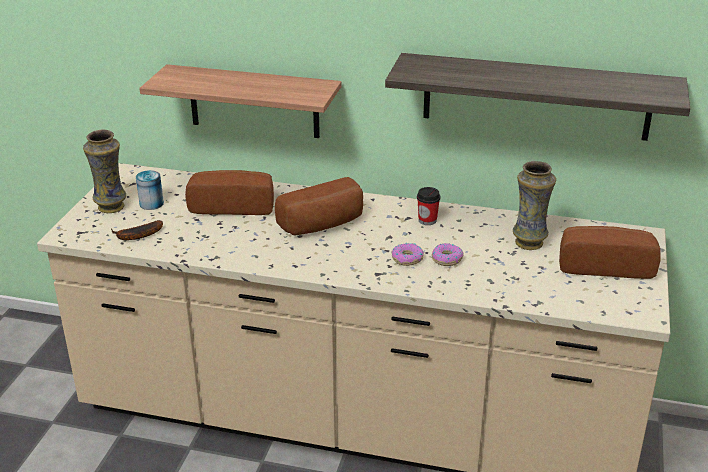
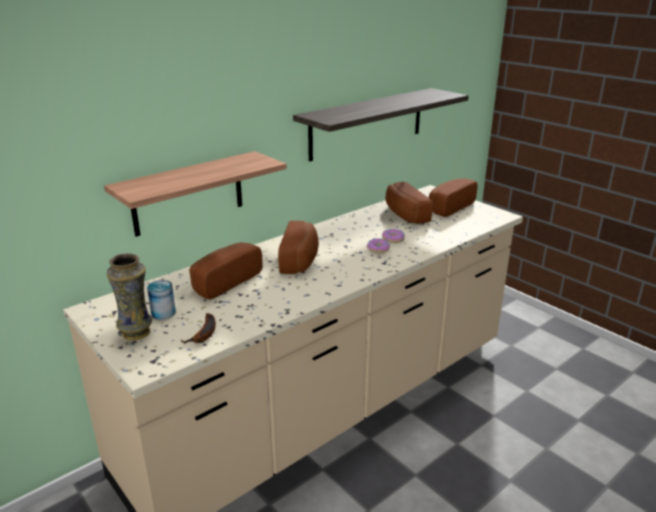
camera: 55 degrees left, 5 degrees down
cup [417,187,441,225] -> none
vase [513,161,556,250] -> bread [386,182,432,224]

